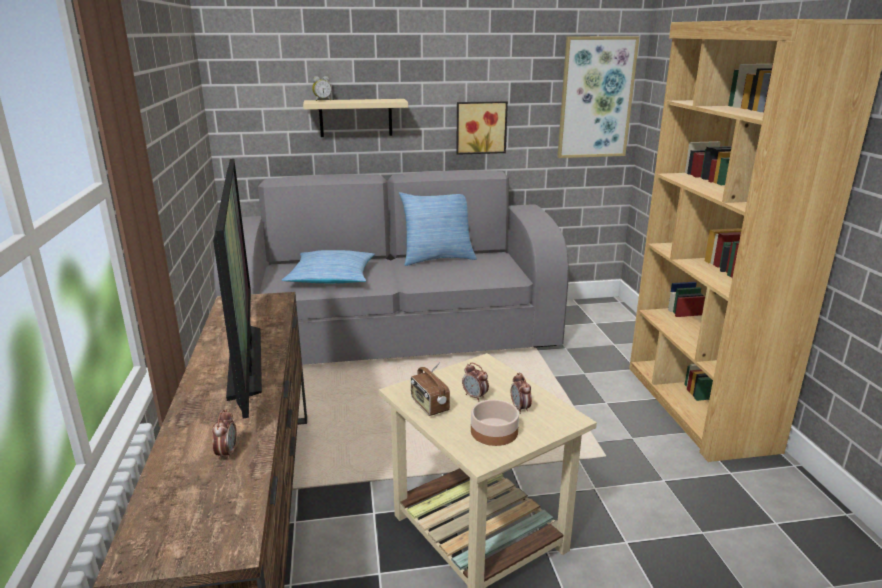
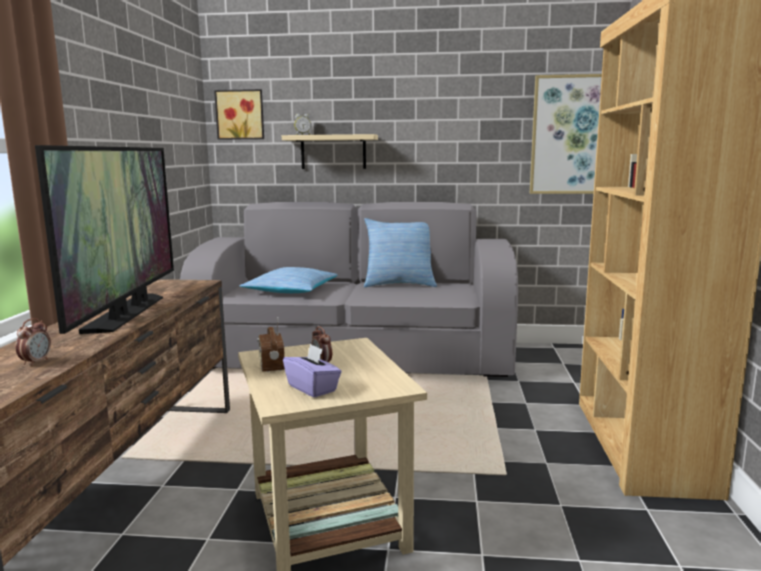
camera: 15 degrees right, 10 degrees down
picture [456,101,508,155] -> picture moved to [214,89,264,140]
bowl [471,400,519,446] -> purple tissue box [283,343,342,398]
alarm clock [511,373,532,414] -> none

